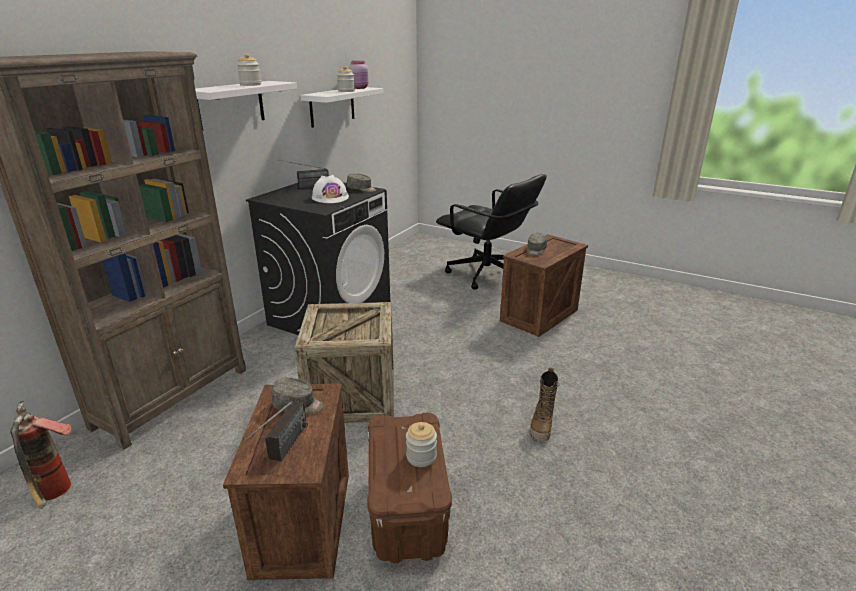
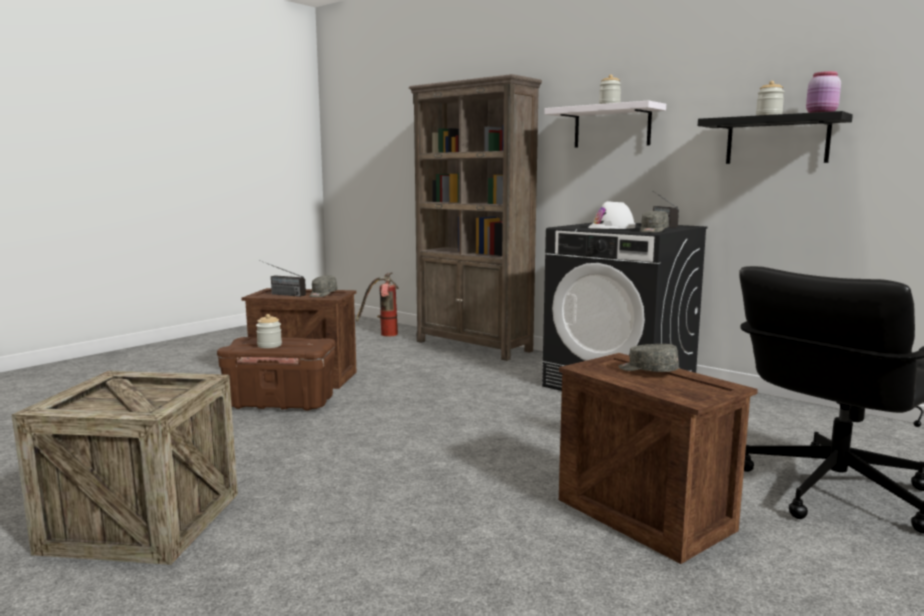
camera: 100 degrees right, 15 degrees down
crate [294,302,394,423] -> crate moved to [12,371,238,565]
white shelf [300,87,383,128] -> black shelf [698,111,853,164]
boot [530,367,559,441] -> none

